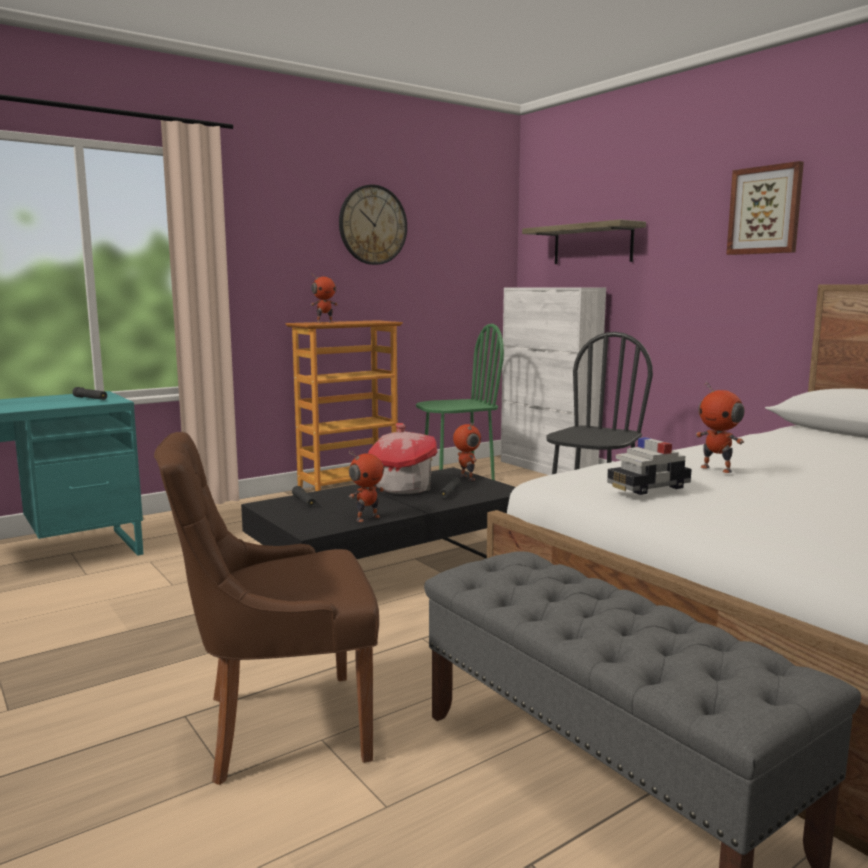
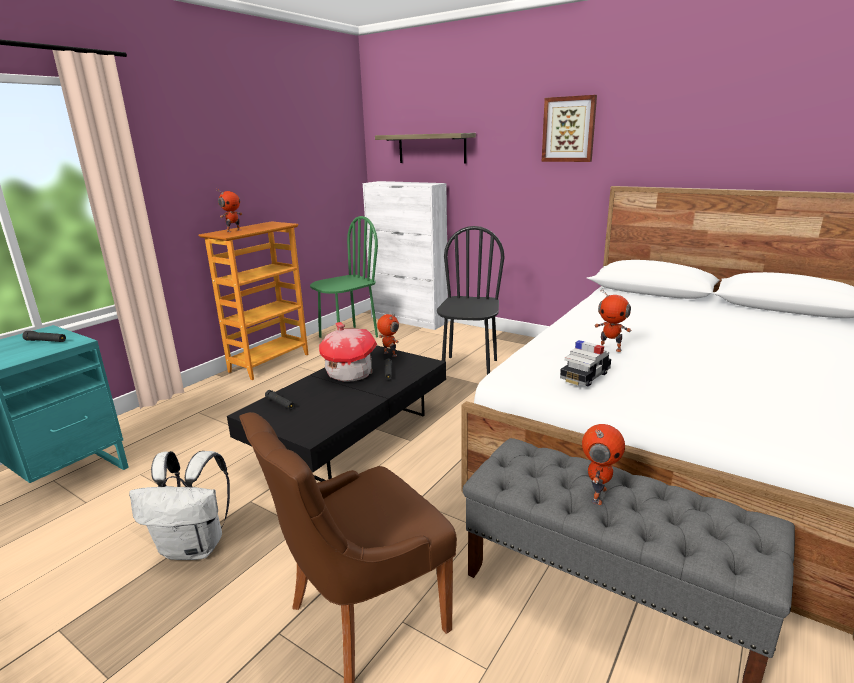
camera: 20 degrees left, 10 degrees up
wall clock [339,185,407,265] -> none
toy robot [349,451,384,522] -> toy robot moved to [582,424,625,505]
none -> white backpack [129,451,230,560]

